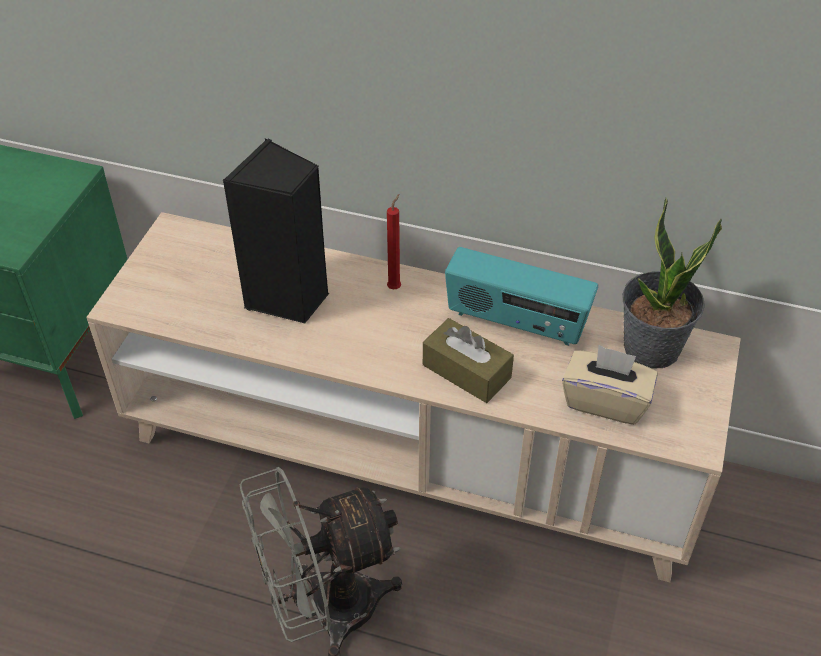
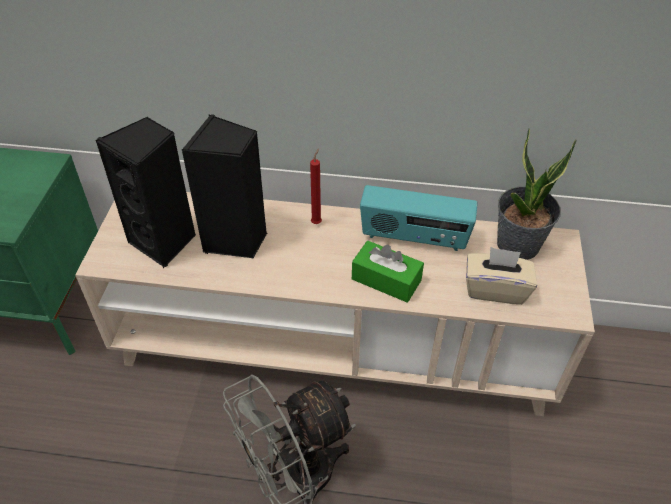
camera: 10 degrees left, 0 degrees up
brown tissue box [423,318,514,403] -> green tissue box [352,241,424,303]
none -> black speaker [96,117,196,268]

